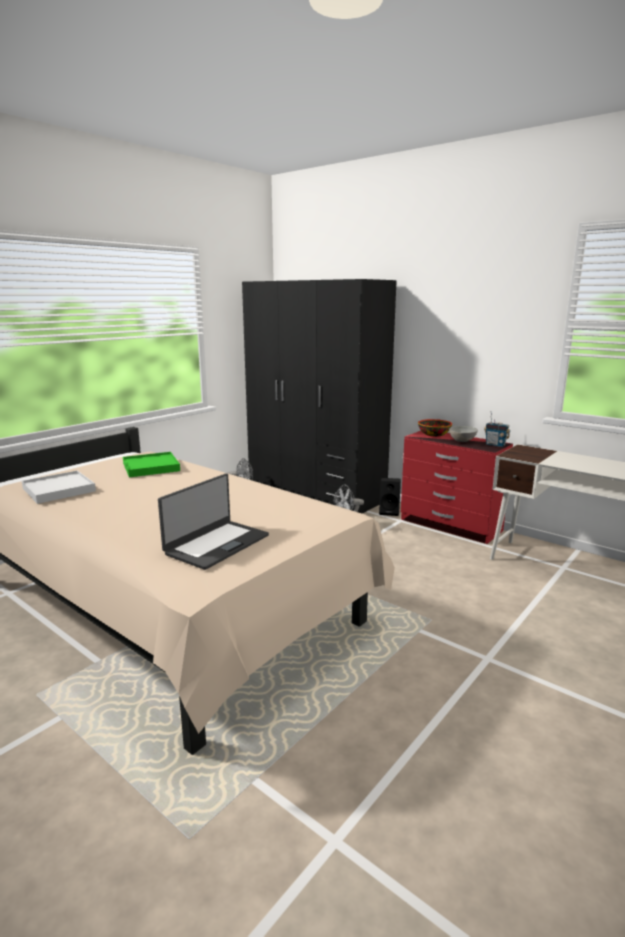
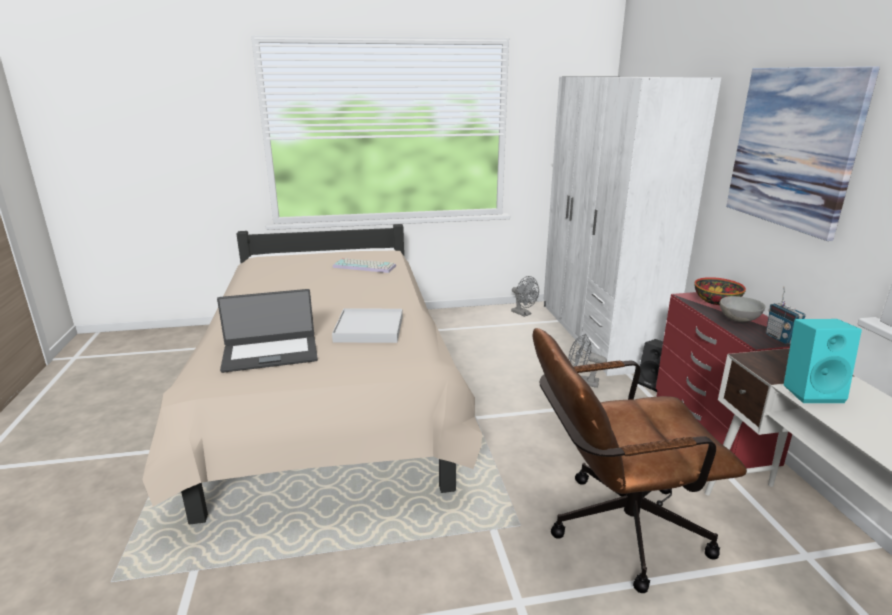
camera: 40 degrees right, 5 degrees up
white tray [22,470,96,504] -> white tray moved to [332,308,403,343]
green tray [123,452,180,477] -> keyboard [332,258,396,273]
black wardrobe [242,279,397,513] -> white wardrobe [544,76,721,376]
none -> brown office chair [533,328,747,593]
none -> picture [726,67,880,241]
none -> turquoise speaker [784,319,862,403]

